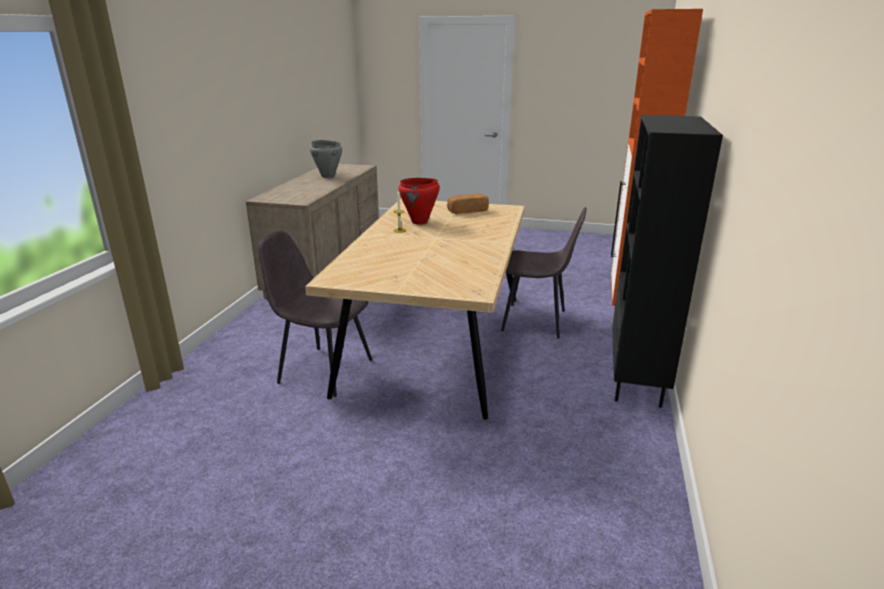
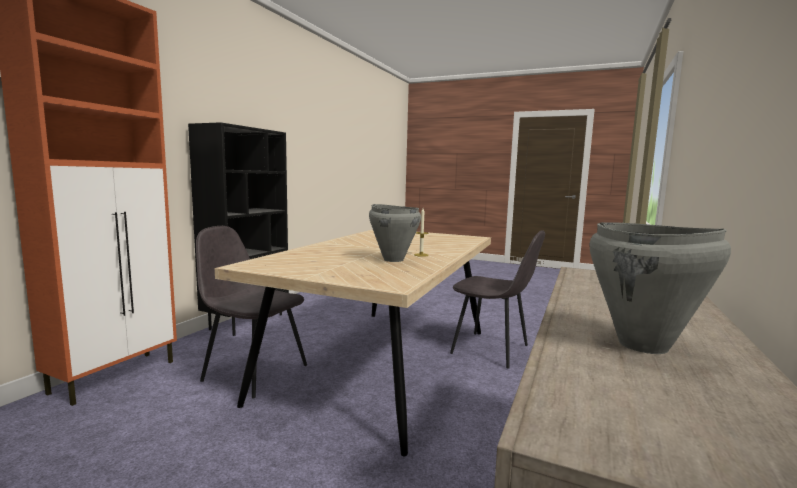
camera: 170 degrees left, 15 degrees down
red cooking pot [398,178,440,224] -> grey cooking pot [369,204,421,262]
bread [447,194,489,214] -> none

